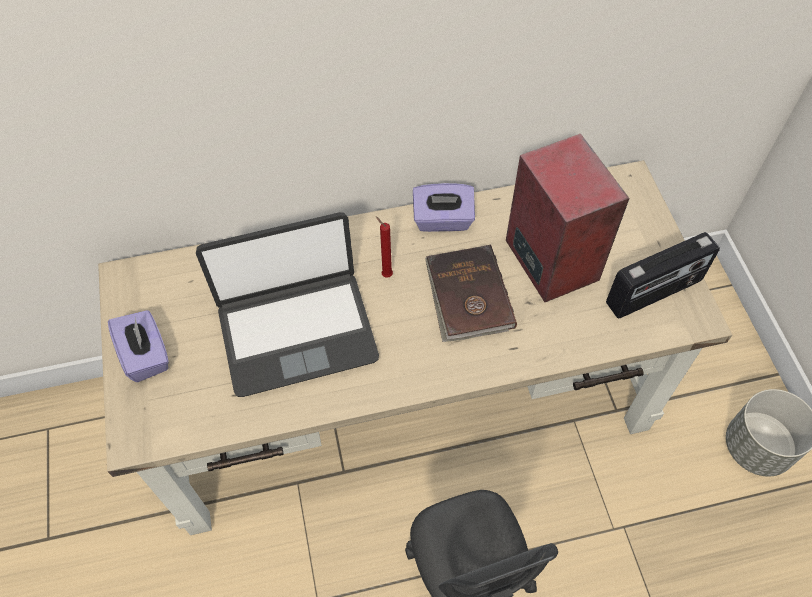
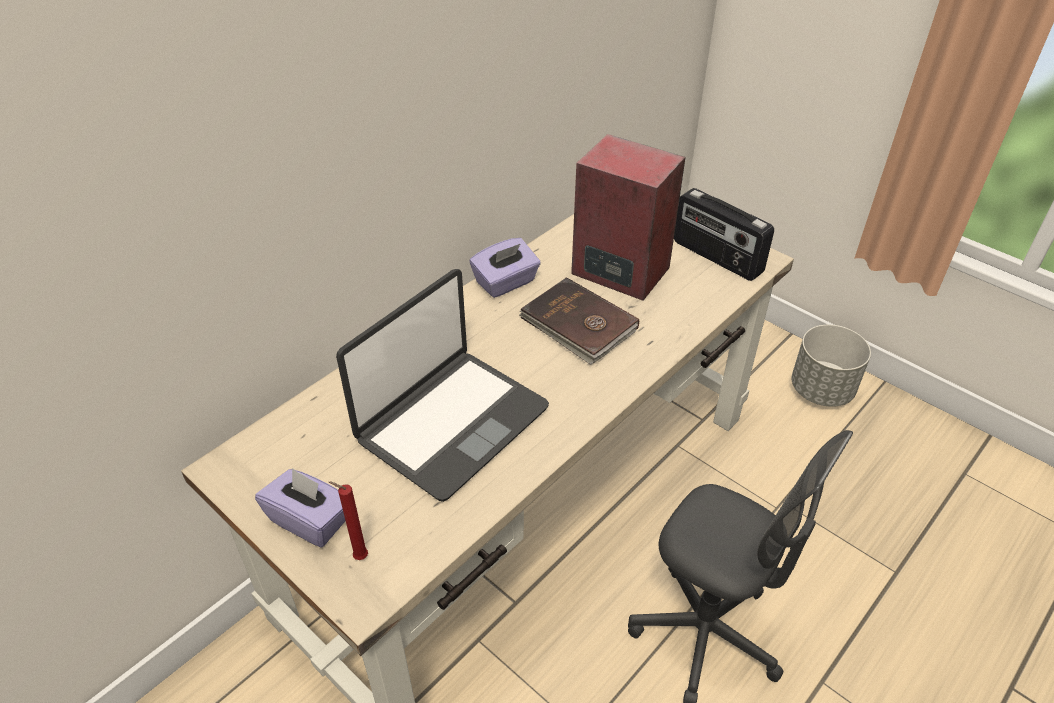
camera: 35 degrees left, 15 degrees down
red candle [376,216,393,278] -> red candle moved to [329,482,368,560]
radio [606,232,720,318] -> radio turned 105 degrees clockwise [674,188,774,281]

